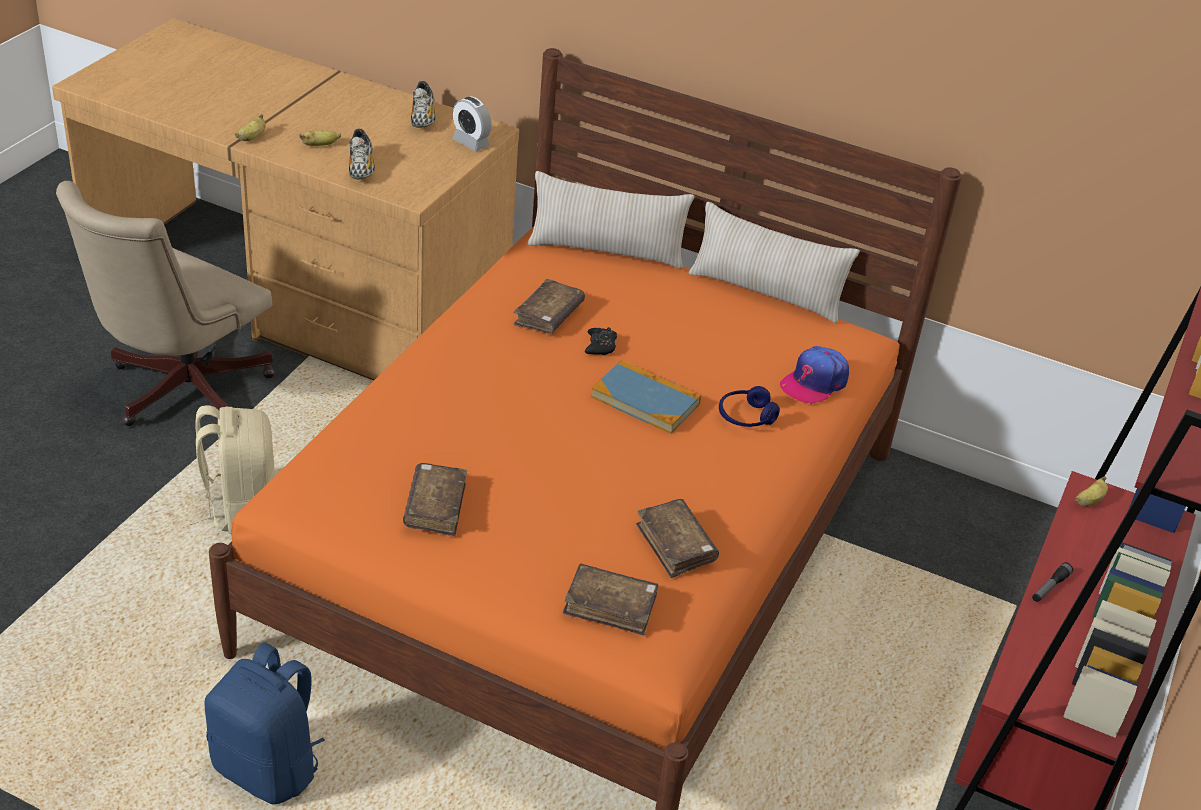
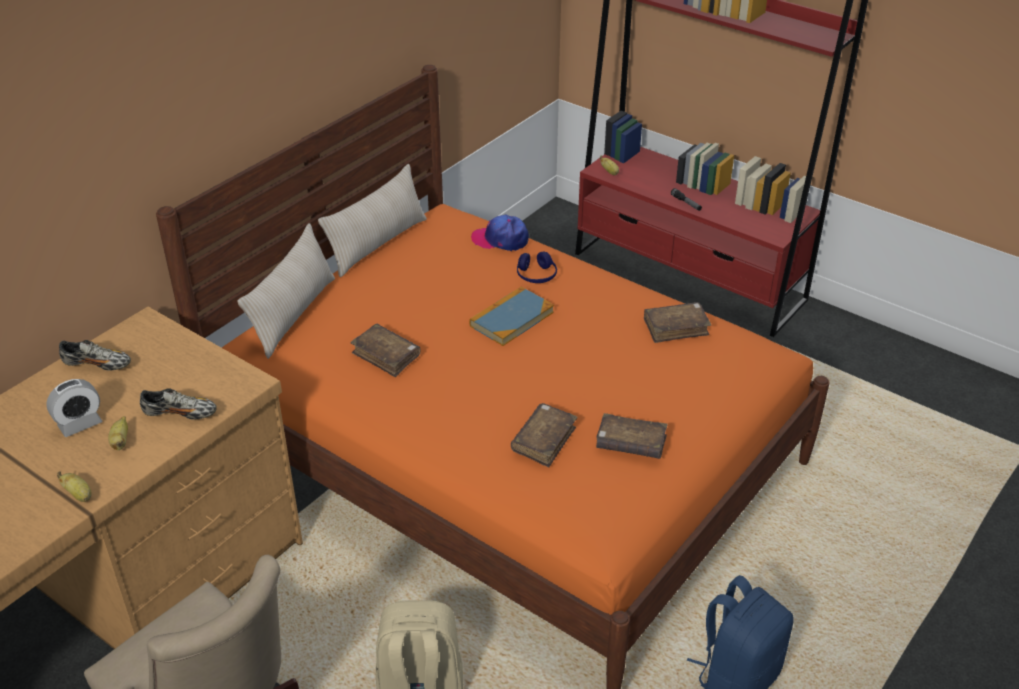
camera: 75 degrees left, 0 degrees up
alarm clock [452,97,491,151] -> alarm clock moved to [46,379,102,437]
brown book [563,563,658,635] -> brown book moved to [511,403,577,467]
black game controller [585,327,617,355] -> none
cap [780,346,849,404] -> cap turned 135 degrees clockwise [471,214,529,251]

